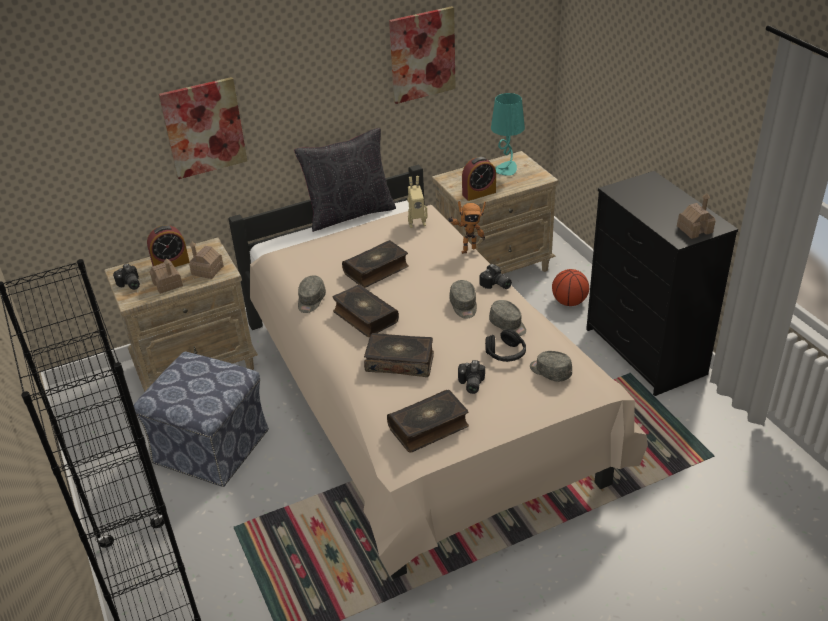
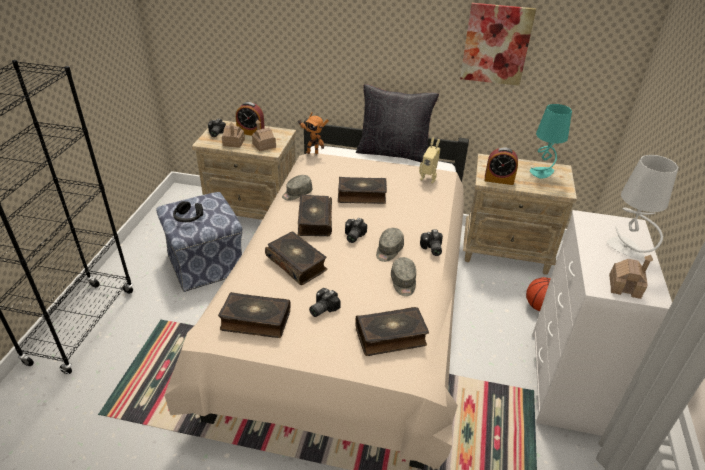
camera: 35 degrees right, 0 degrees up
picture [159,77,247,179] -> none
toy robot [447,201,486,254] -> toy robot moved to [297,112,329,154]
black headphones [485,329,526,362] -> black headphones moved to [173,201,203,222]
grey cap [530,351,572,382] -> book [355,307,429,356]
black dresser [586,171,738,396] -> white dresser [532,210,672,436]
none -> camera [345,218,367,243]
none -> grey table lamp [607,155,678,259]

